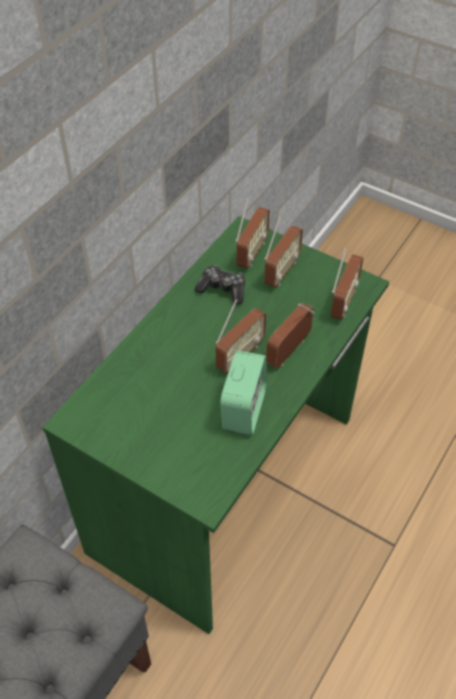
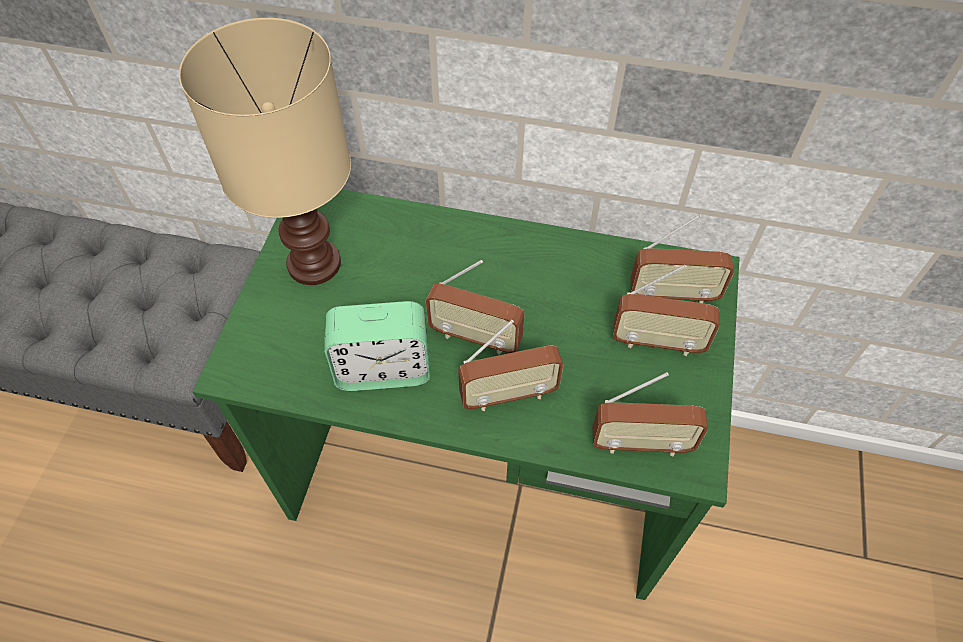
camera: 70 degrees right, 5 degrees up
game controller [195,265,245,305] -> none
radio [266,303,314,368] -> radio turned 150 degrees clockwise [458,320,563,411]
none -> beige table lamp [179,18,351,285]

